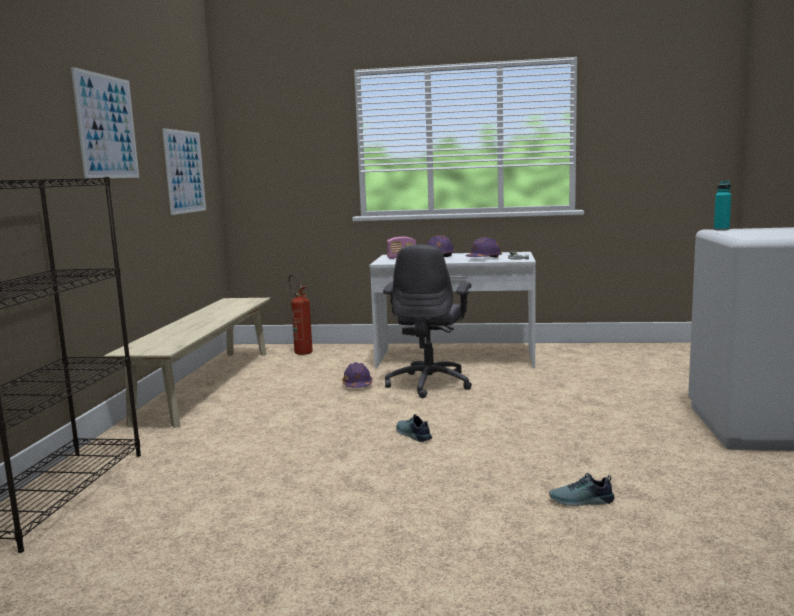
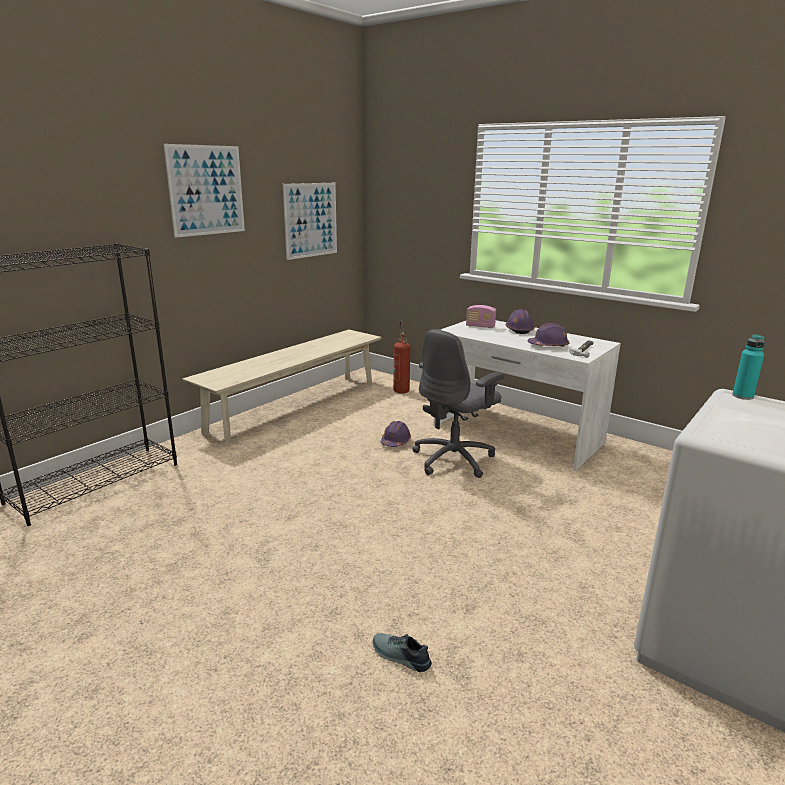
camera: 30 degrees right, 10 degrees up
shoe [396,414,432,442] -> none

